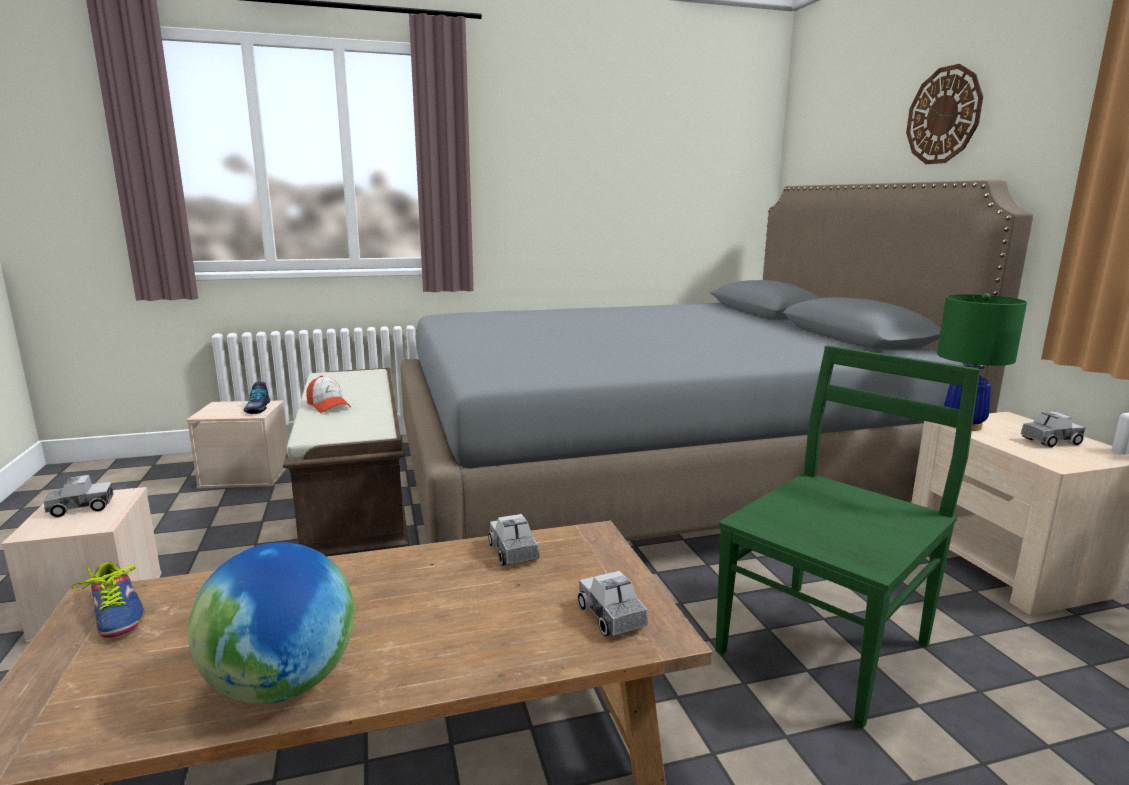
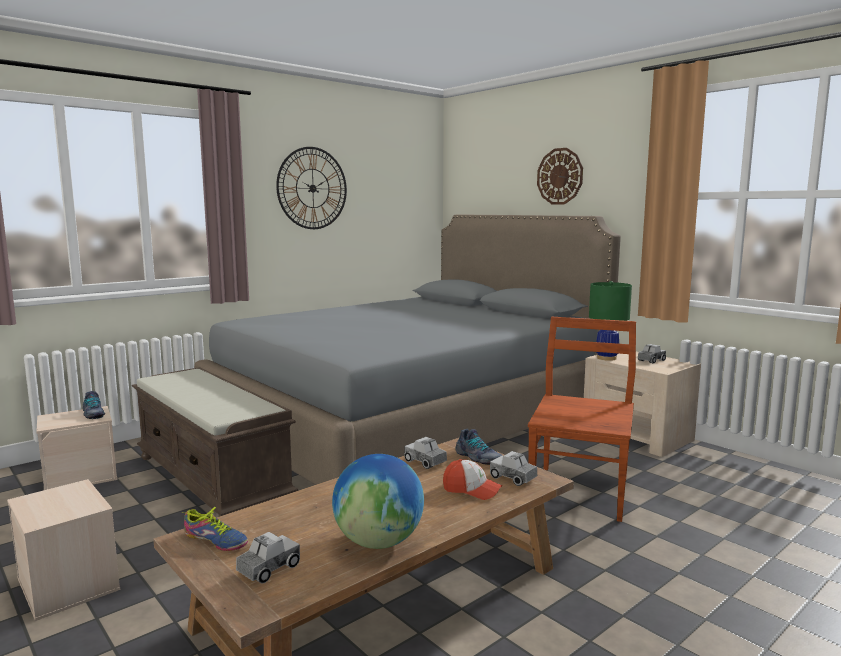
camera: 25 degrees left, 5 degrees down
toy truck [44,475,114,518] -> toy truck moved to [236,532,300,584]
cap [306,376,351,413] -> cap moved to [443,459,503,500]
green chair [715,345,980,729] -> brown chair [528,317,636,522]
none -> wall clock [276,147,347,229]
none -> shoe [455,429,503,465]

